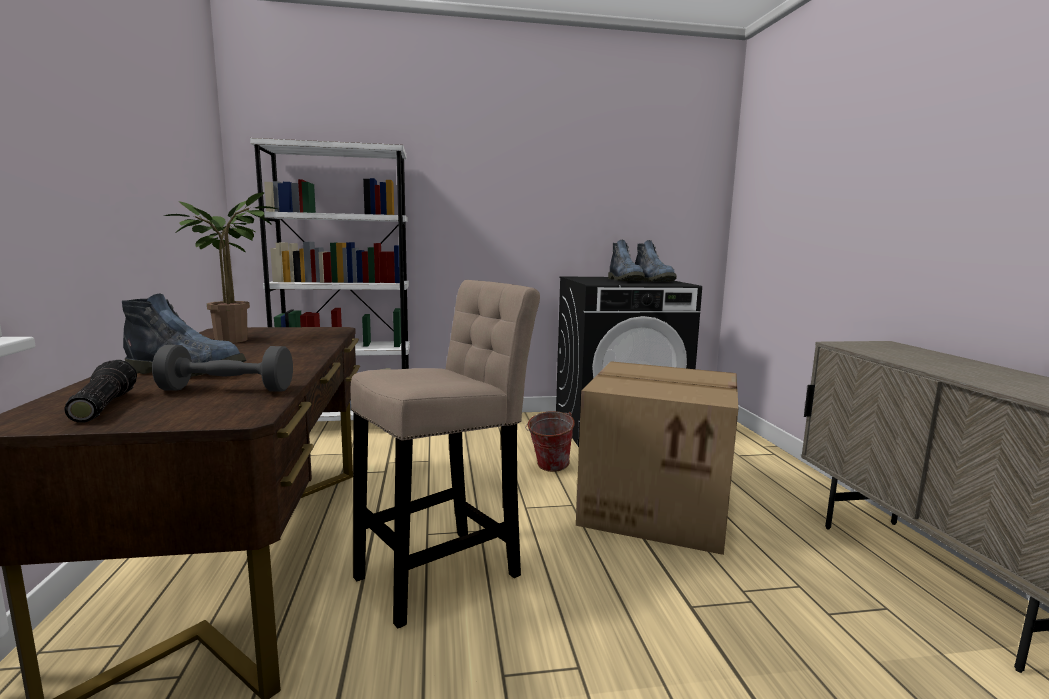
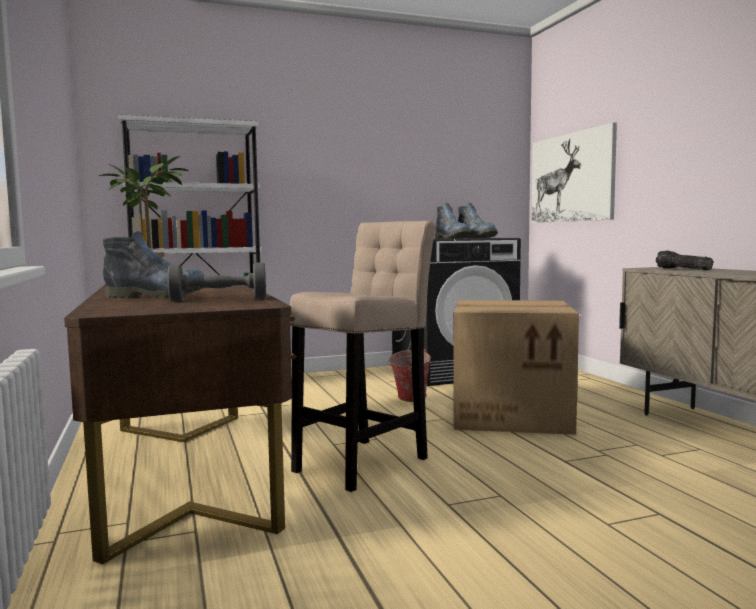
camera: 10 degrees left, 5 degrees down
flashlight [64,360,137,422] -> flashlight moved to [656,250,713,270]
none -> picture [532,122,617,223]

